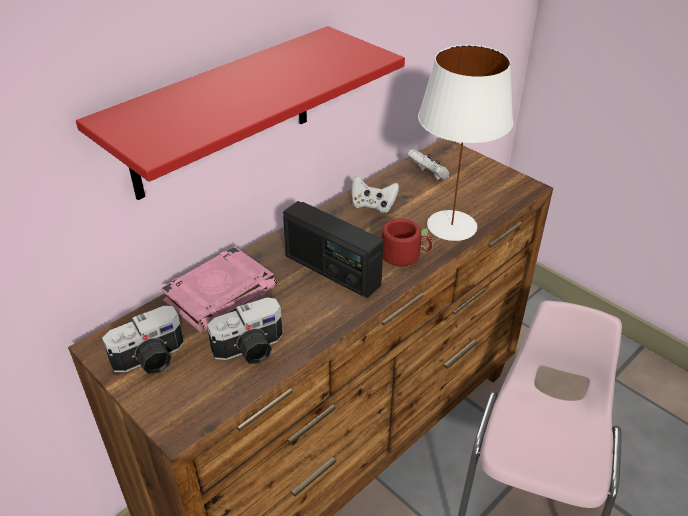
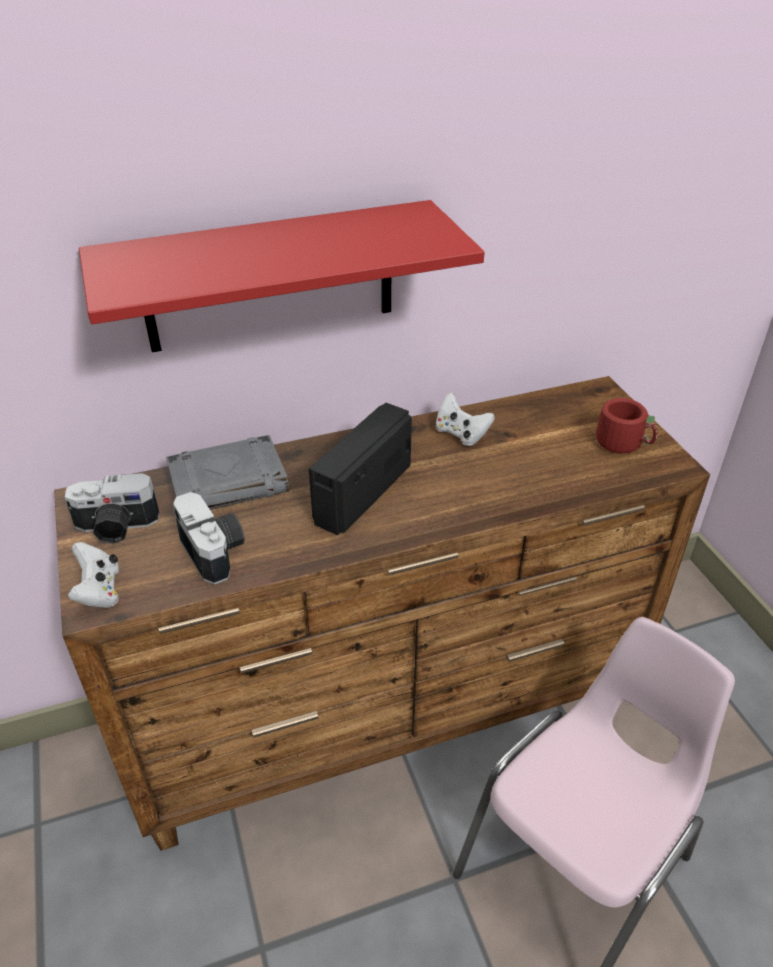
camera: 25 degrees right, 0 degrees up
pink book [160,246,277,333] -> grey book [166,435,290,510]
camera [207,297,283,364] -> camera turned 120 degrees counterclockwise [173,492,245,585]
radio [283,201,384,298] -> radio turned 60 degrees clockwise [309,403,412,535]
red mug [382,218,433,266] -> red mug moved to [596,398,658,453]
white game controller [408,149,449,180] -> white game controller moved to [68,542,119,608]
white table lamp [418,45,513,241] -> none

